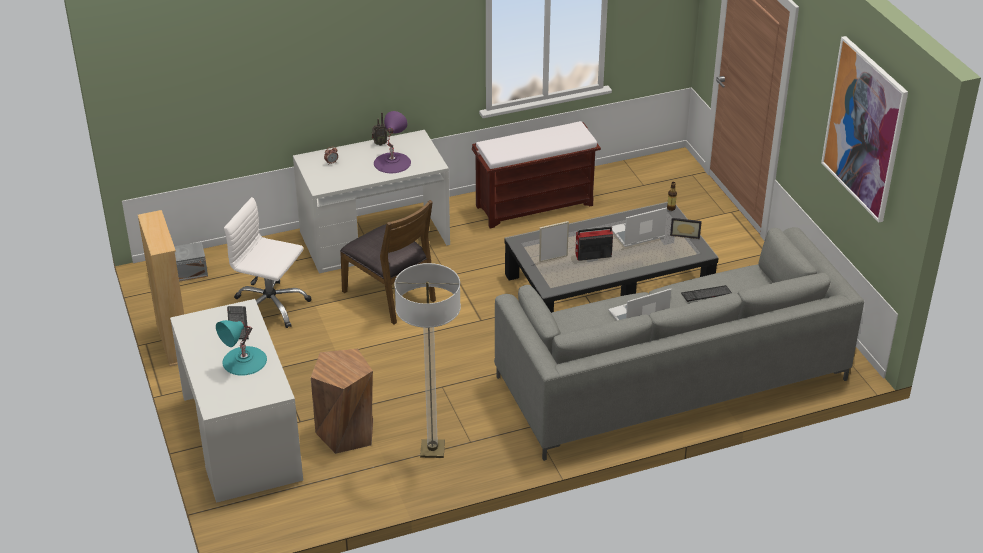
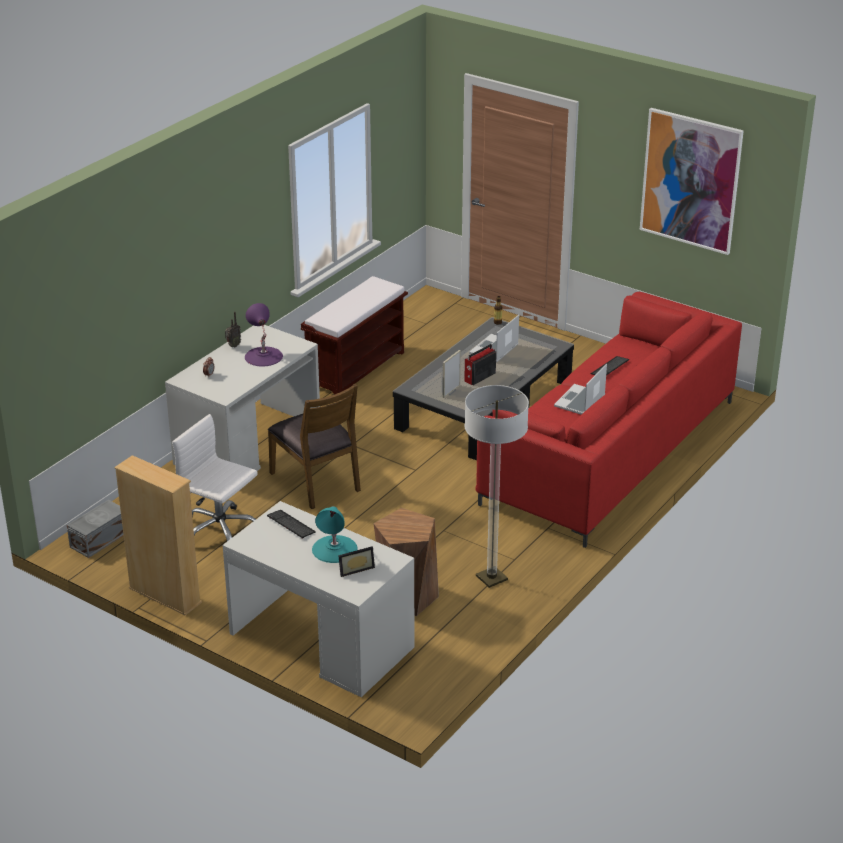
camera: 35 degrees left, 5 degrees down
white office chair [224,197,311,328] -> white office chair turned 45 degrees clockwise [172,414,258,541]
brown chair [340,200,436,324] -> brown chair turned 45 degrees clockwise [268,384,361,509]
grey sofa [494,227,864,461] -> red sofa [475,292,742,548]
picture frame [670,218,702,239] -> picture frame moved to [338,546,375,577]

